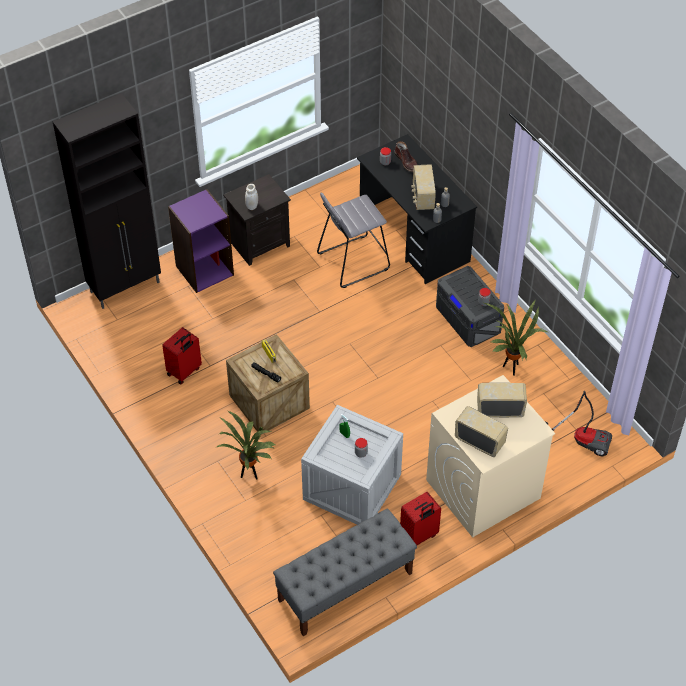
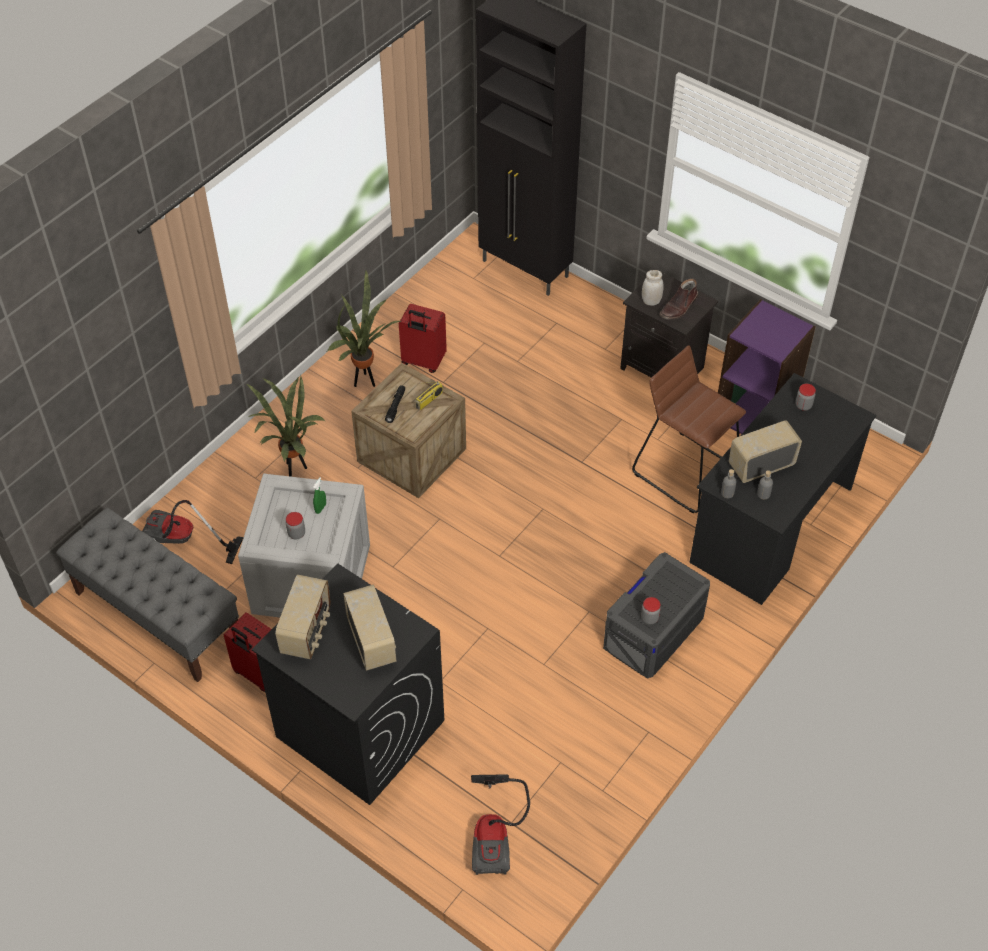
camera: 70 degrees right, 0 degrees up
purple bookcase [168,189,234,293] -> purple bookcase moved to [718,299,816,434]
grey stool [317,193,390,288] -> brown stool [632,345,746,513]
brown boot [394,141,418,172] -> brown boot moved to [659,278,698,320]
beige washing machine [426,375,555,538] -> black washing machine [252,564,444,805]
potted plant [484,300,548,376] -> potted plant moved to [327,271,402,387]
none -> vacuum cleaner [142,500,244,564]

